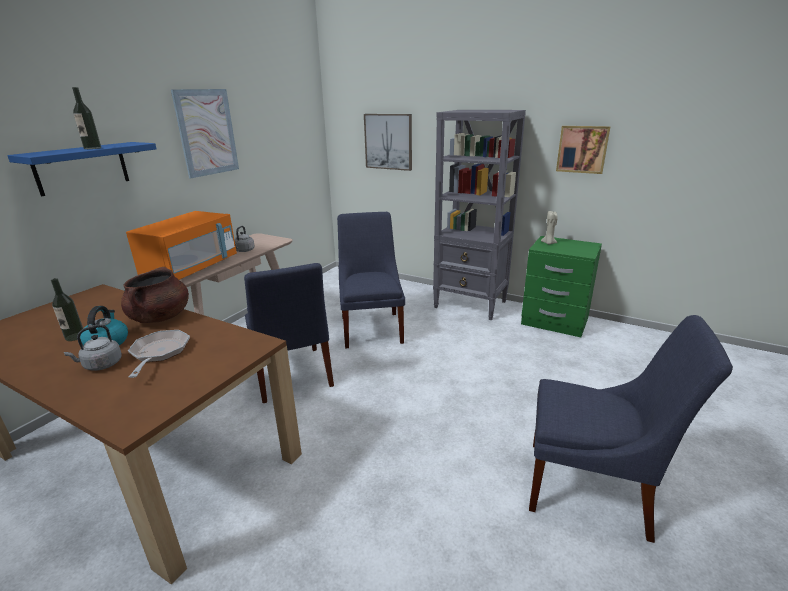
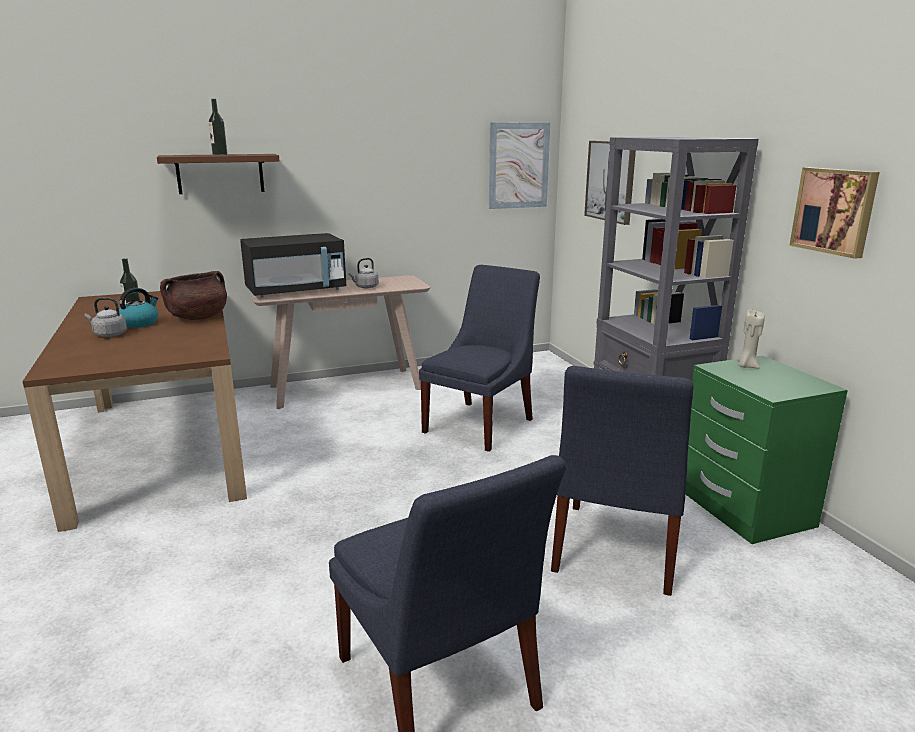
camera: 40 degrees right, 5 degrees down
blue shelf [7,142,157,196] -> brown shelf [157,154,279,194]
orange microwave [126,211,237,280] -> black microwave [240,233,346,298]
frying pan [128,330,190,378] -> none
picture [171,89,239,179] -> picture moved to [489,123,550,209]
blue chair [244,263,334,403] -> blue chair moved to [551,366,694,596]

